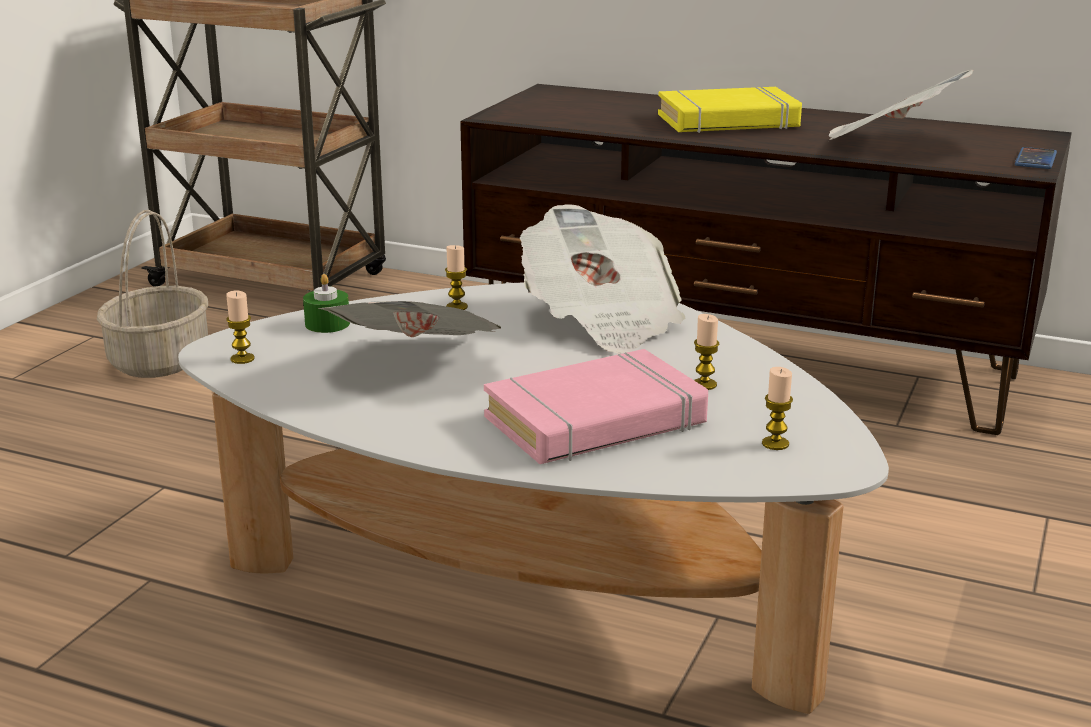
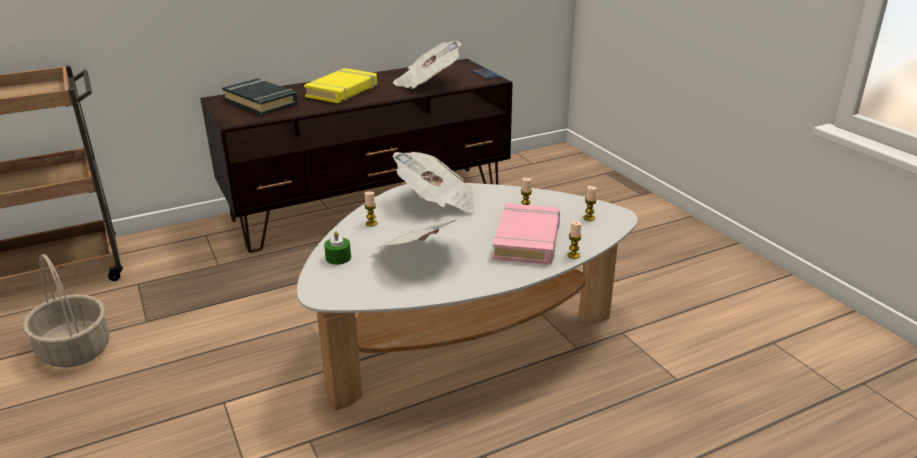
camera: 50 degrees left, 5 degrees up
candle [226,290,255,364] -> candle moved to [567,221,582,259]
none -> black book [222,78,298,115]

